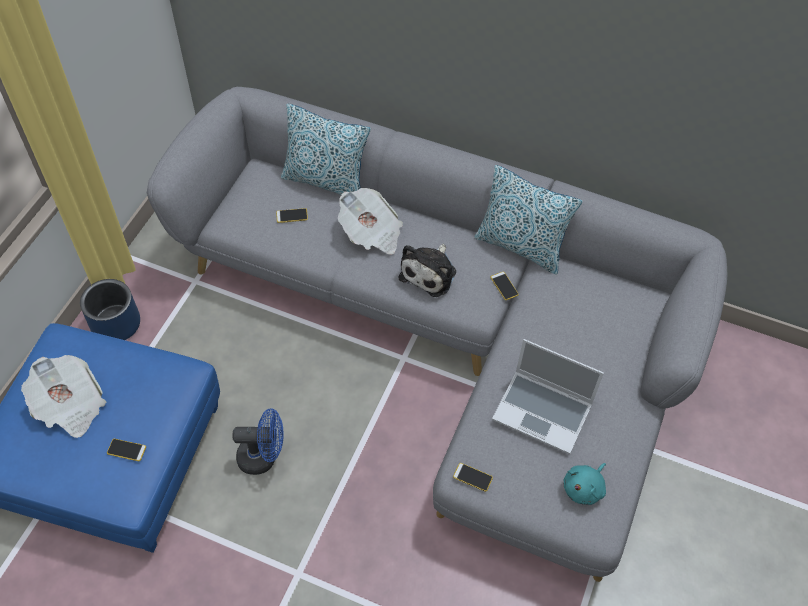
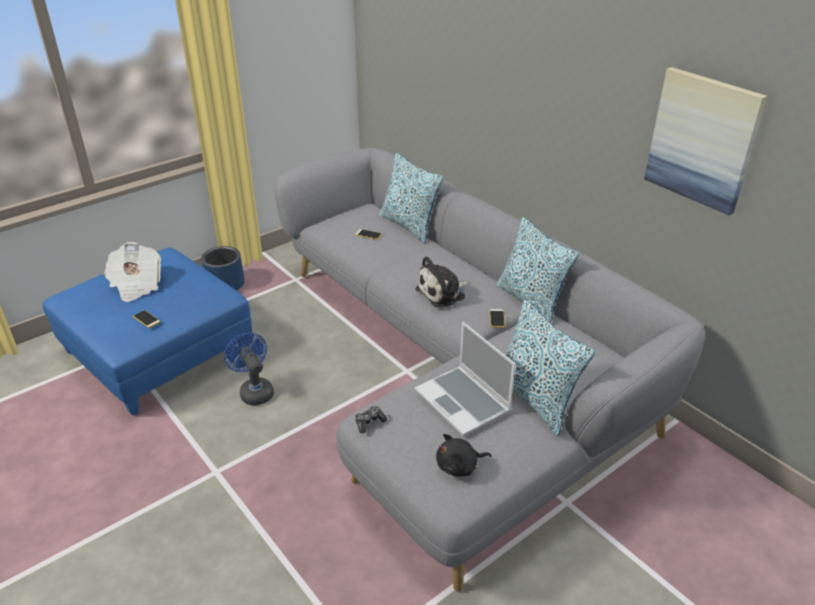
camera: 30 degrees right, 20 degrees down
blue fan [232,408,284,475] -> blue fan turned 150 degrees counterclockwise [224,333,274,405]
newspaper [337,188,403,255] -> none
phone [453,463,493,492] -> game controller [355,406,387,433]
turquoise plush toy [564,463,606,505] -> black plush toy [436,434,491,477]
none -> pillow [505,300,596,435]
none -> picture [644,67,768,215]

